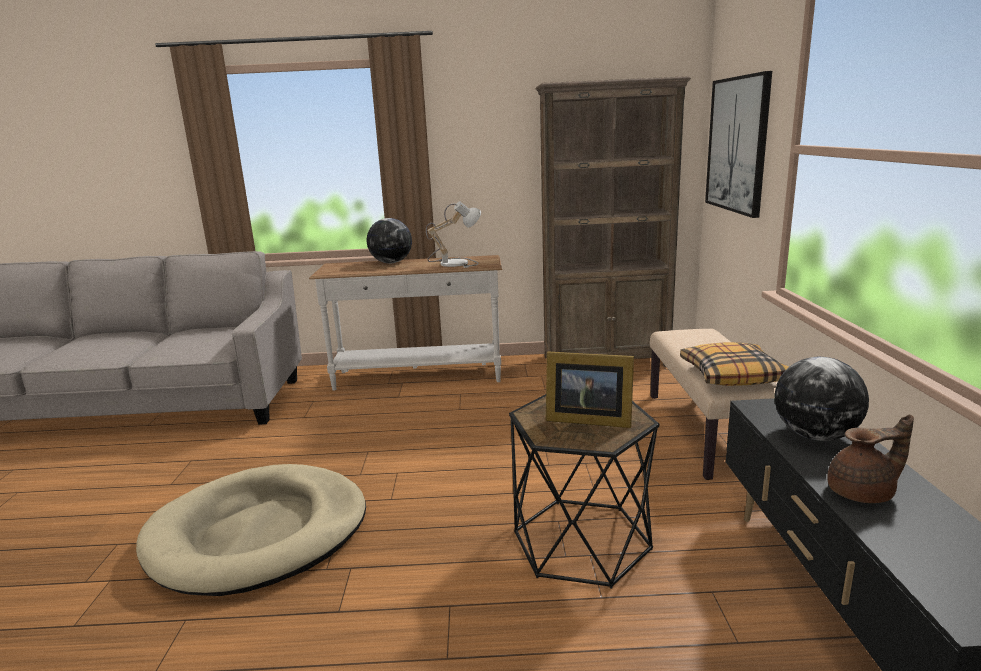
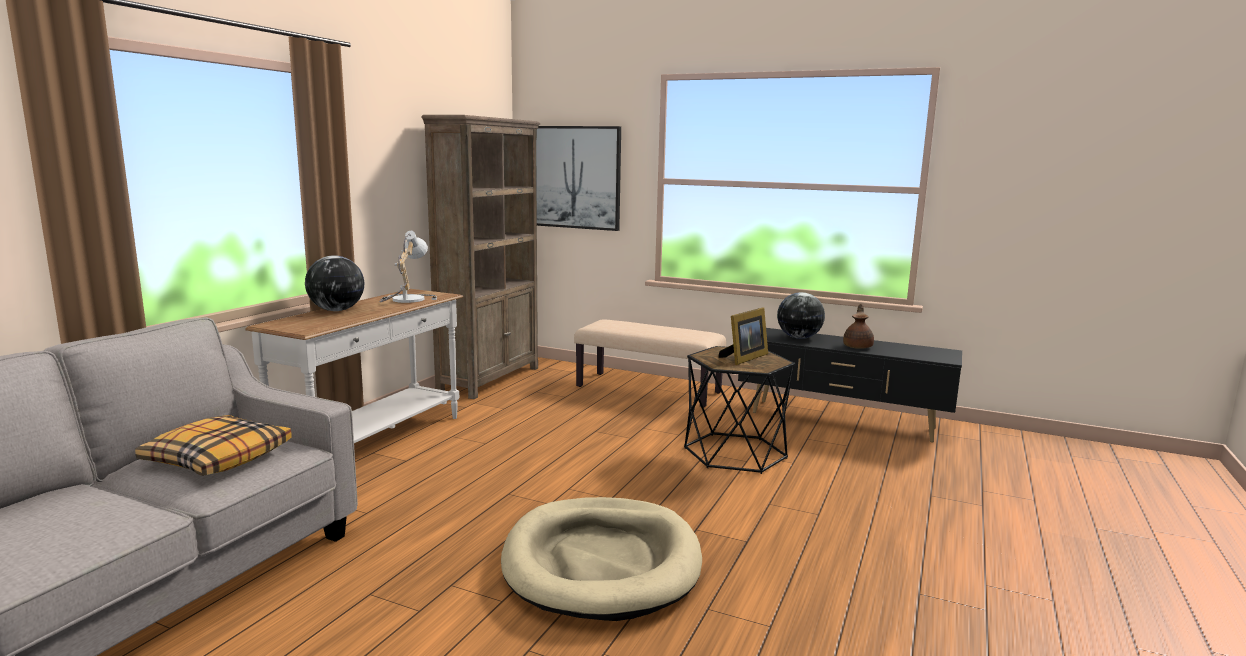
camera: 65 degrees left, 5 degrees down
pillow [680,342,789,386] -> pillow moved to [135,415,292,476]

